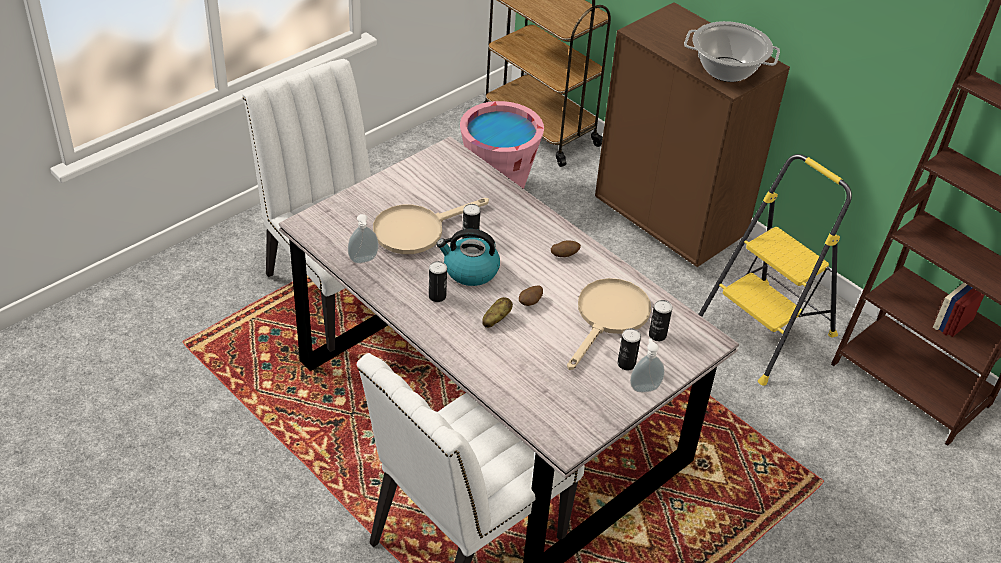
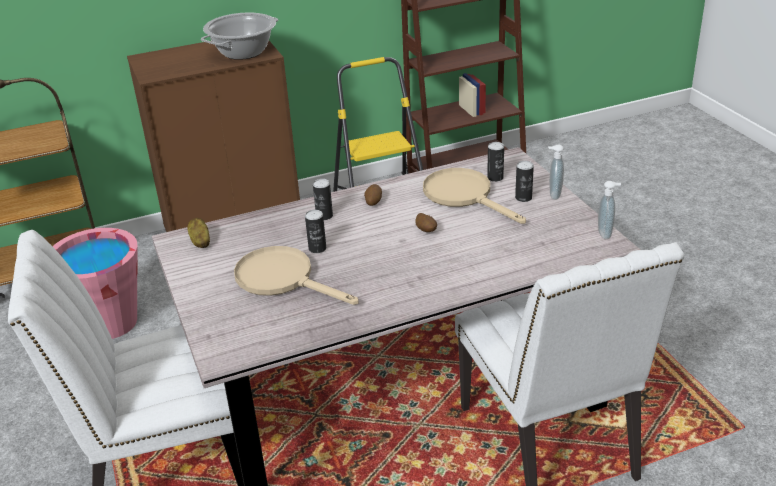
camera: 65 degrees left, 10 degrees down
soap dispenser [348,214,379,263] -> soap dispenser moved to [598,181,621,239]
beige frying pan [373,198,489,254] -> beige frying pan turned 135 degrees clockwise [234,246,359,305]
can [429,261,447,302] -> can moved to [313,179,333,220]
kettle [436,229,500,286] -> none
potato [482,297,513,328] -> potato moved to [187,218,210,248]

